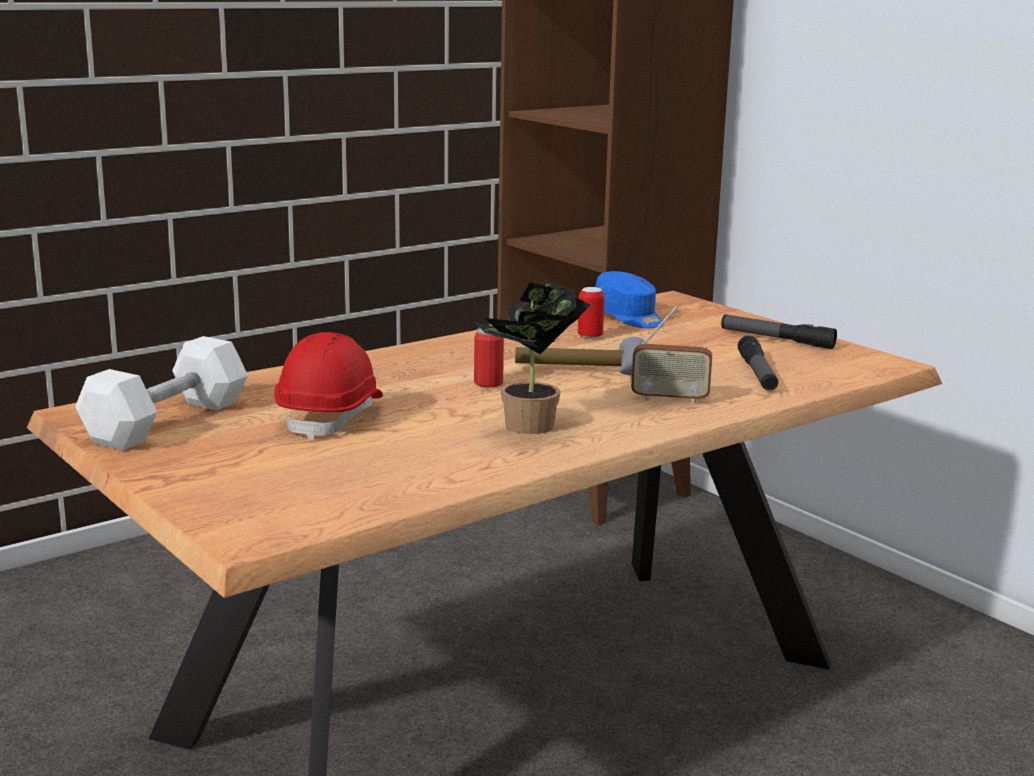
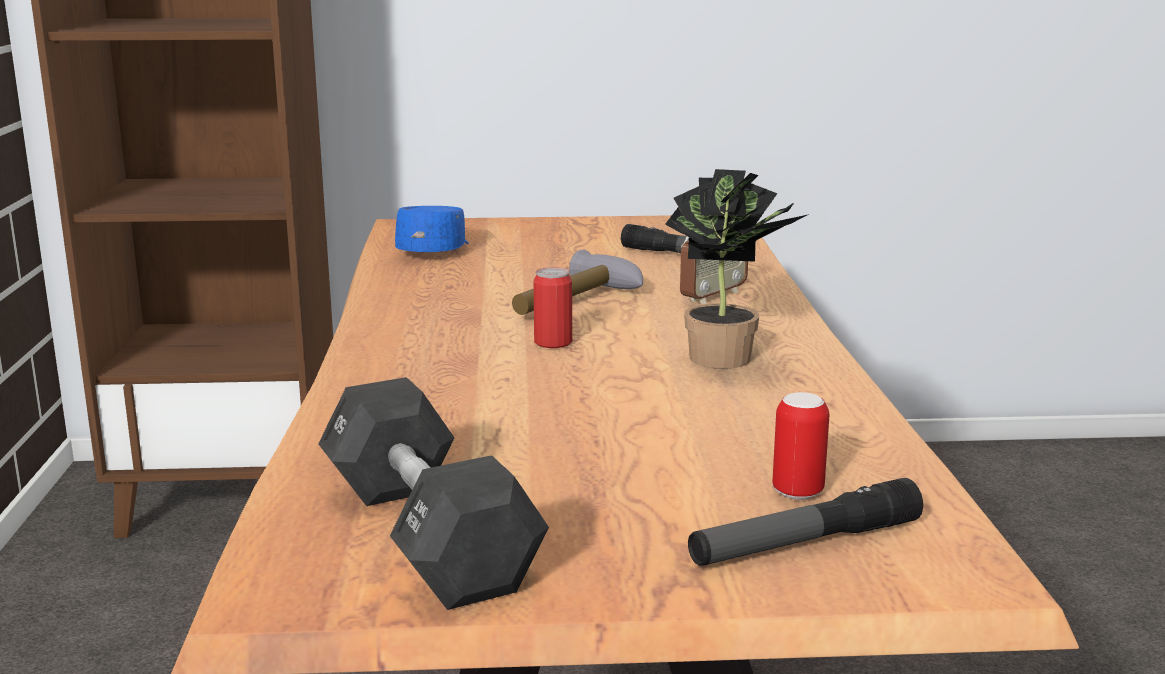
camera: 55 degrees left, 0 degrees up
white dumbbell [75,336,248,451] -> black dumbbell [318,377,549,610]
red hard hat [274,332,383,440] -> none
can [578,287,605,339] -> can moved to [772,392,829,500]
blue cap [595,271,664,328] -> blue cap turned 75 degrees counterclockwise [395,206,469,252]
flashlight [721,314,837,349] -> flashlight moved to [688,478,923,566]

